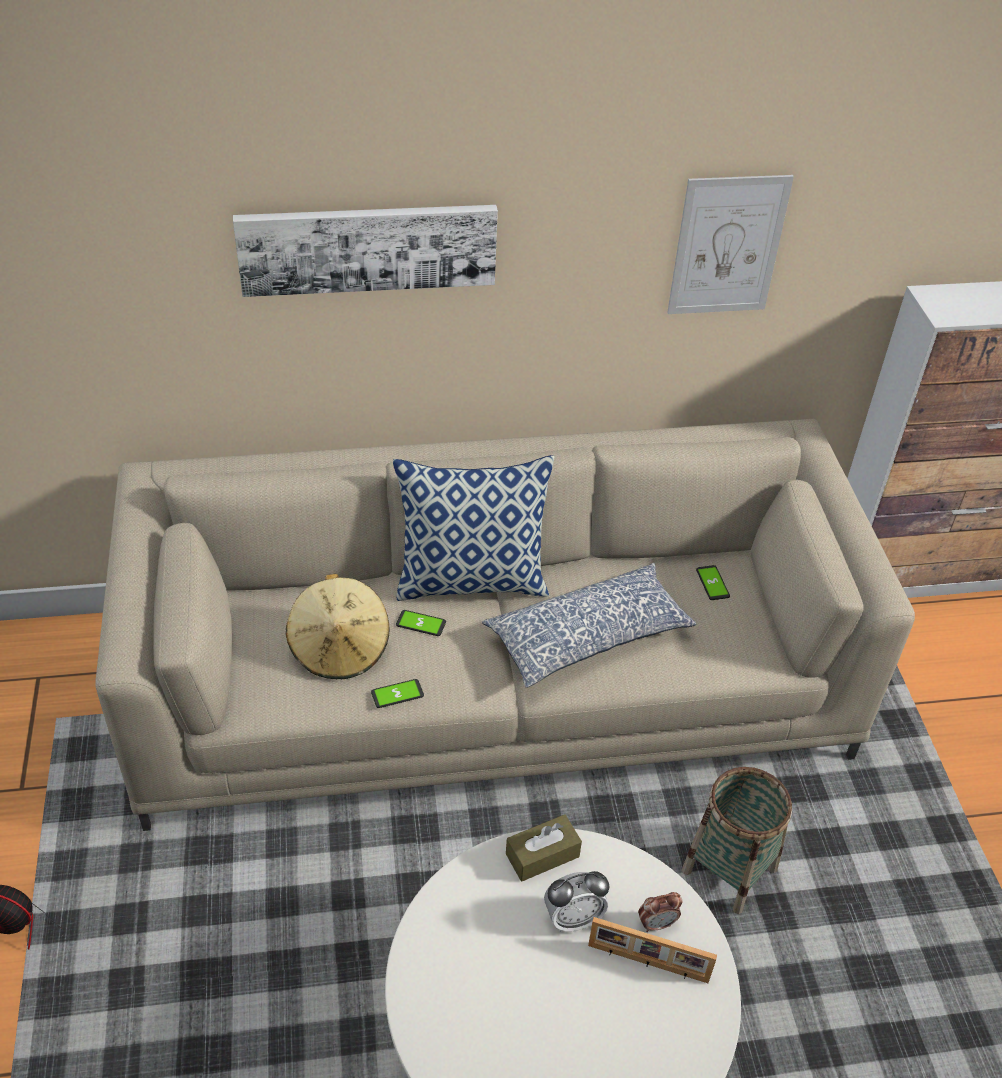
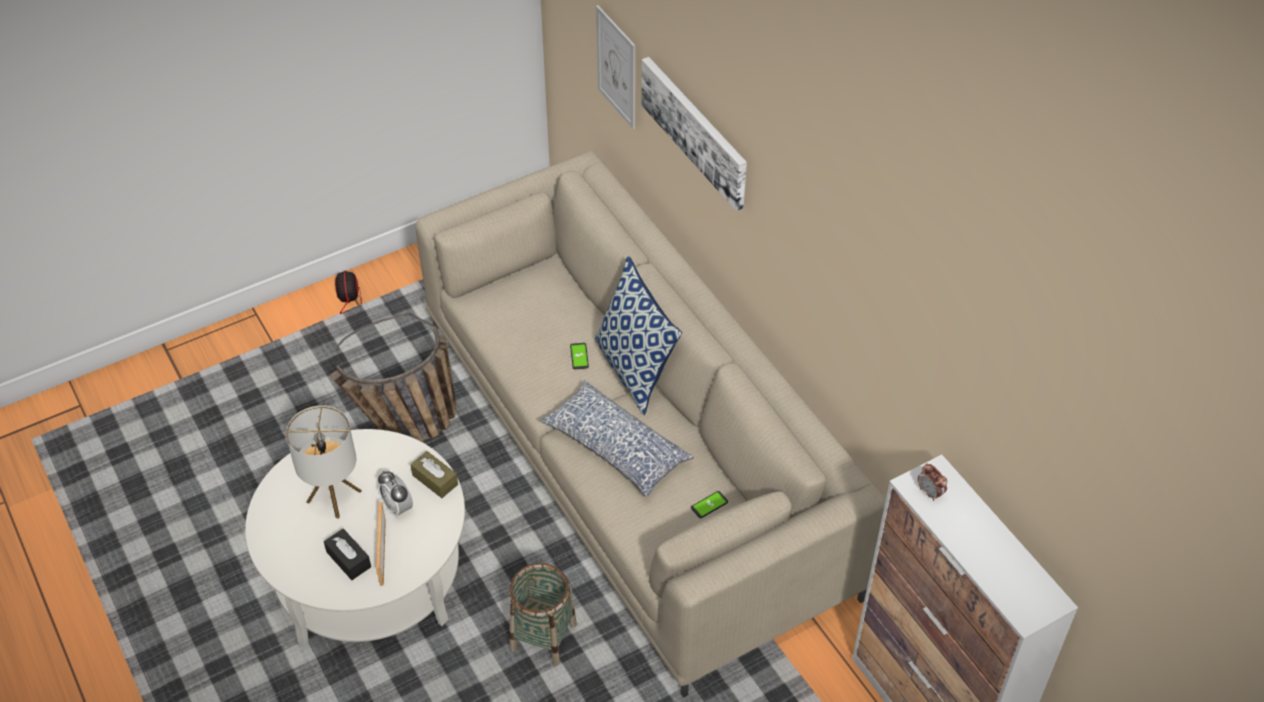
camera: 70 degrees right, 5 degrees up
beige hat [286,574,390,679] -> none
phone [371,679,424,708] -> none
alarm clock [638,892,682,932] -> alarm clock moved to [918,463,947,501]
picture [667,175,794,314] -> picture moved to [596,5,635,129]
none -> table lamp [286,405,362,519]
none -> black tissue box [324,529,371,580]
none -> basket [330,313,457,442]

